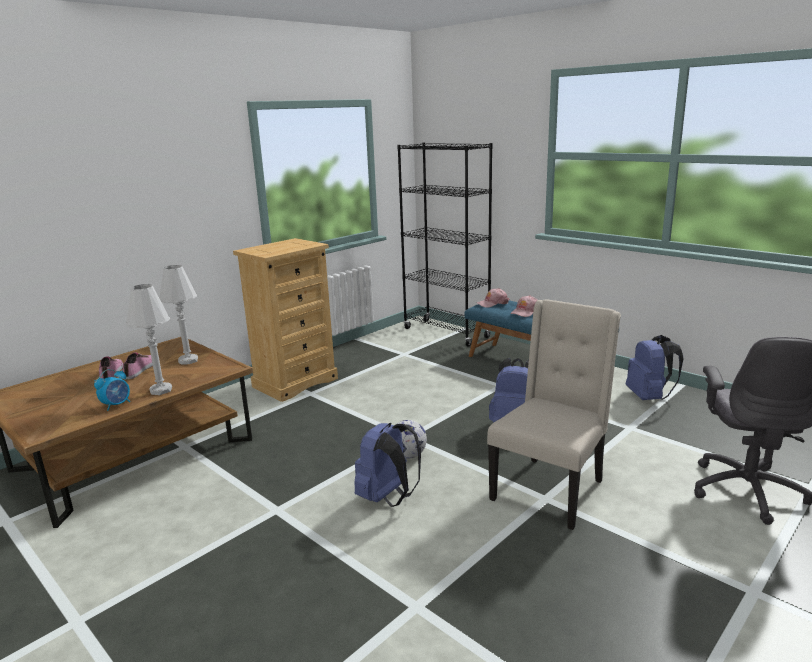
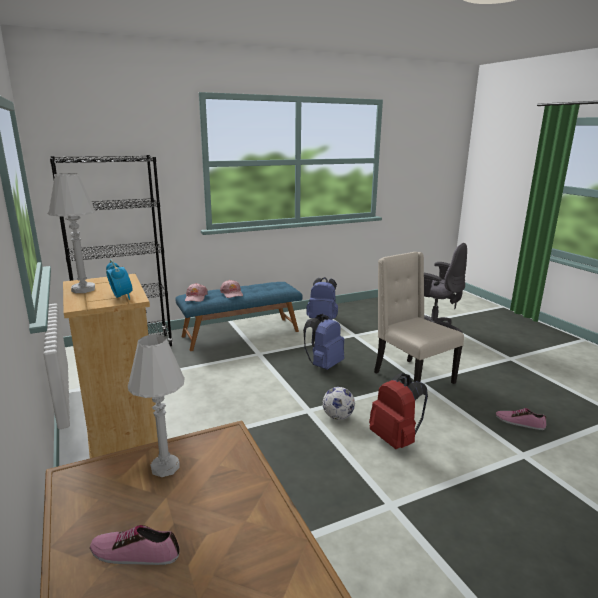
camera: 70 degrees left, 0 degrees up
alarm clock [94,369,130,411] -> alarm clock moved to [106,260,133,300]
shoe [122,352,153,379] -> shoe moved to [496,408,546,430]
white table lamp [126,284,172,395] -> white table lamp moved to [48,173,95,293]
blue backpack [354,423,421,507] -> red backpack [369,373,428,449]

